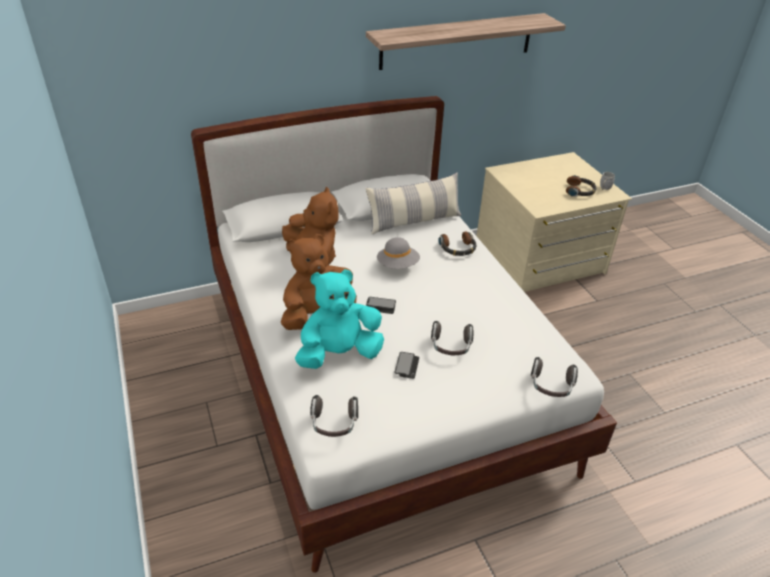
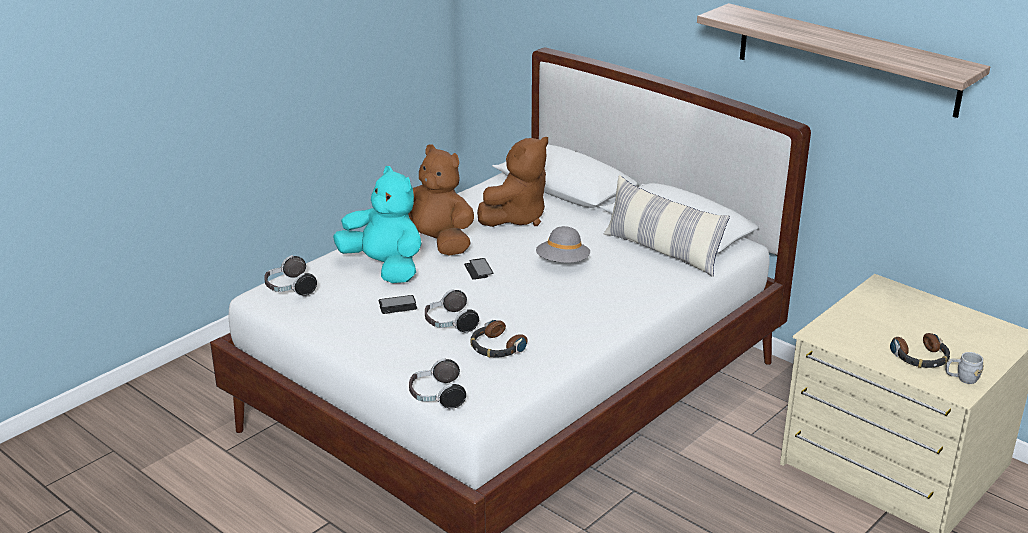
camera: 65 degrees right, 10 degrees down
headphones [438,232,477,256] -> headphones moved to [471,320,528,357]

